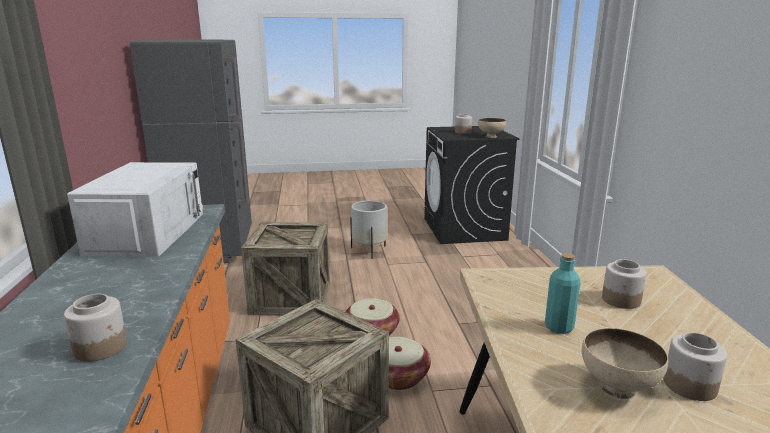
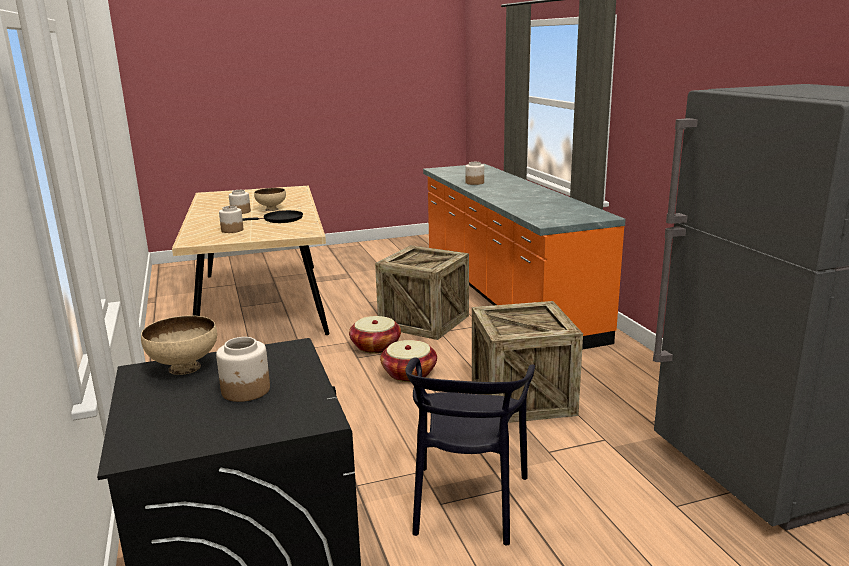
camera: 170 degrees right, 0 degrees up
white microwave [67,162,203,257] -> none
white planter [350,201,387,259] -> black chair [405,358,535,546]
turquoise bottle [545,253,581,334] -> black frying pan [242,210,303,223]

